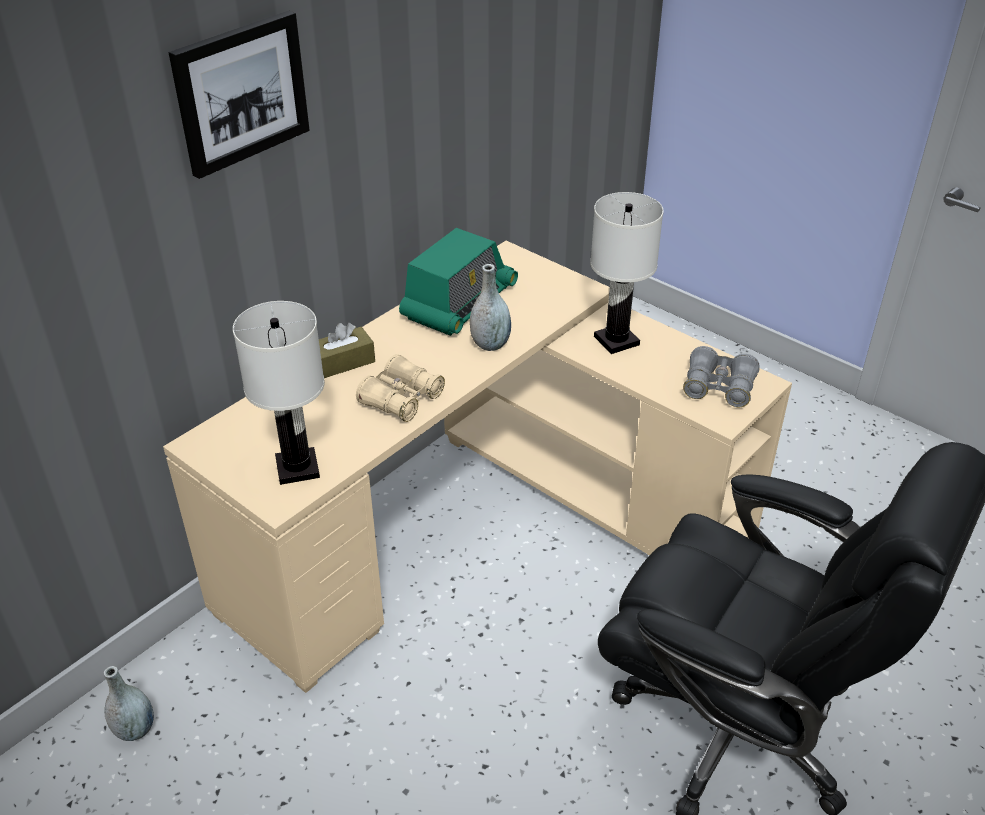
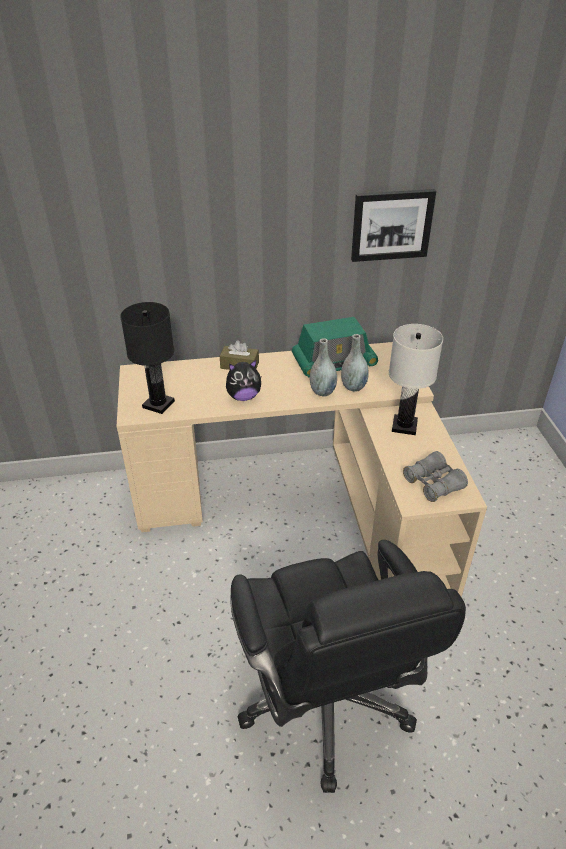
camera: 40 degrees right, 0 degrees up
grey vase [104,666,154,741] -> grey vase moved to [341,334,369,392]
picture [169,11,310,179] -> picture moved to [351,189,436,262]
white table lamp [233,301,325,485] -> black table lamp [120,302,175,414]
beige binoculars [356,354,445,422] -> plush toy [226,360,261,401]

